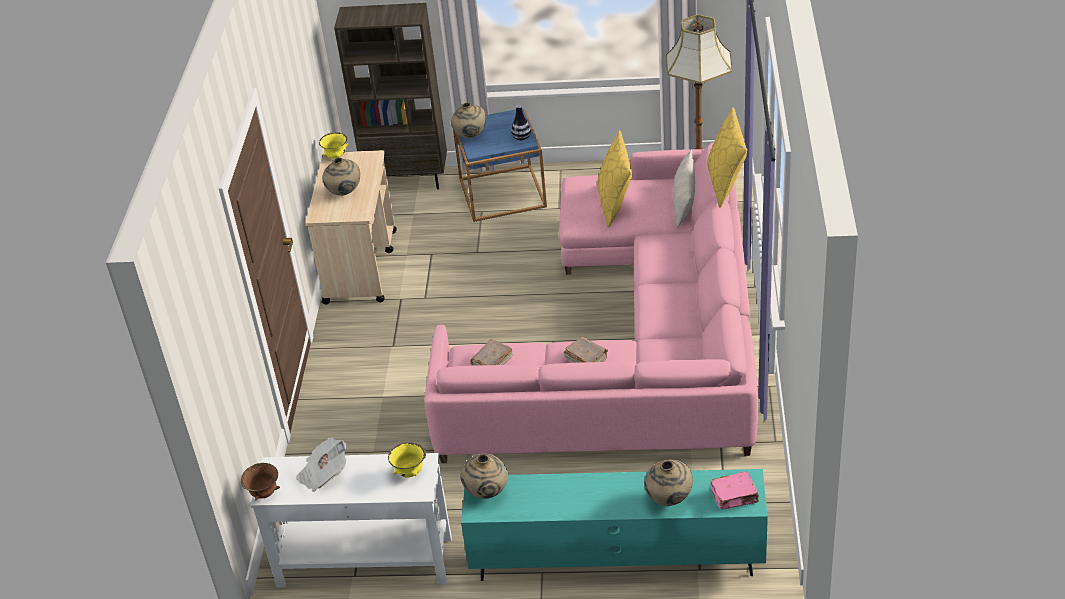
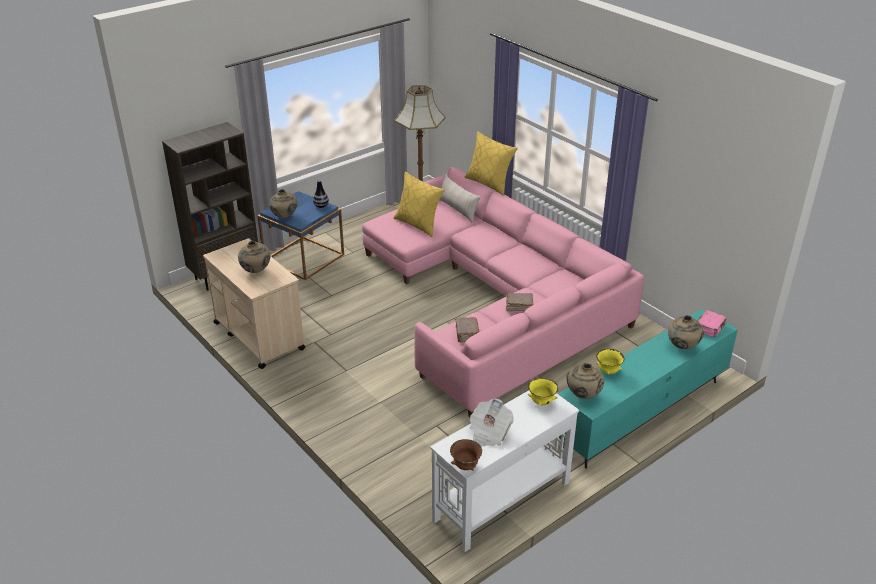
camera: 45 degrees left, 5 degrees down
yellow bowl [319,132,349,159] -> yellow bowl moved to [596,349,625,374]

